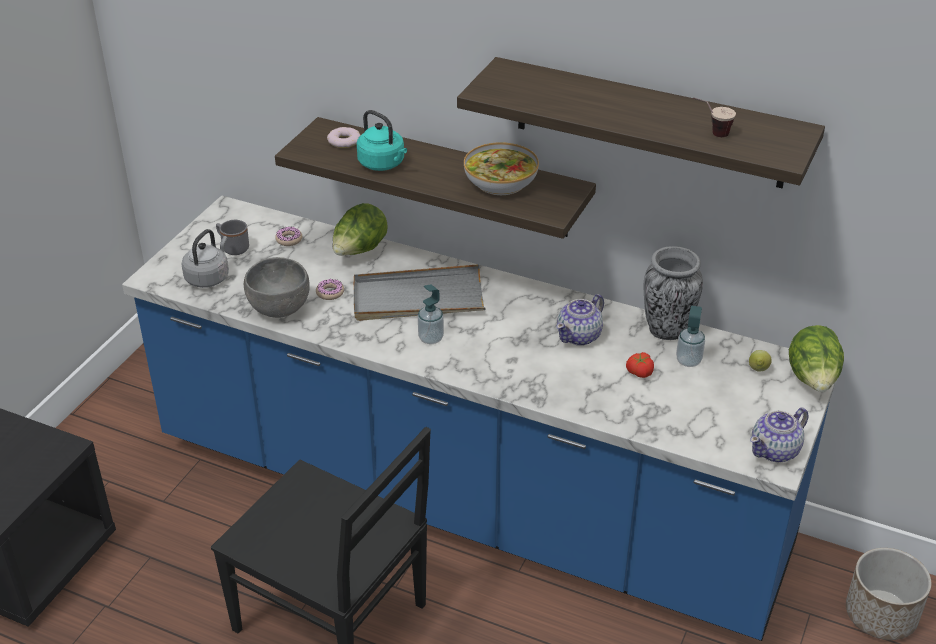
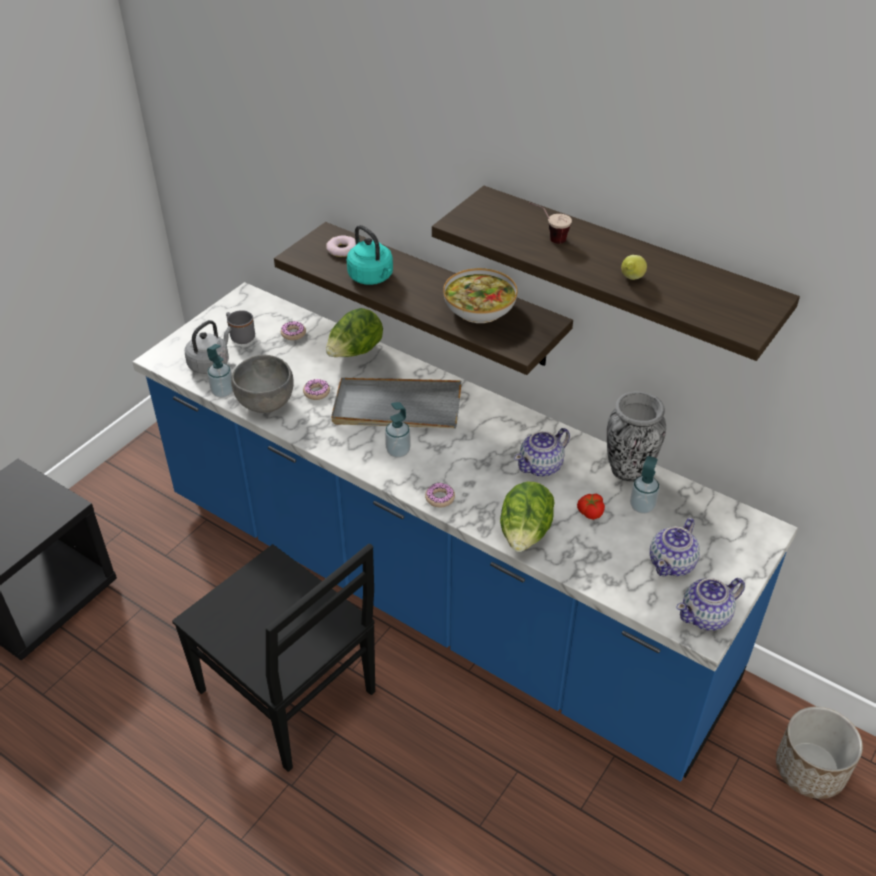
camera: 10 degrees right, 5 degrees up
cup [693,97,736,137] -> cup moved to [529,202,572,244]
lemon [749,350,772,372] -> lemon moved to [621,255,647,280]
lettuce [789,325,844,392] -> lettuce moved to [500,482,555,552]
none -> soap dispenser [207,344,233,398]
none -> donut [425,483,455,507]
none -> teapot [650,518,700,576]

